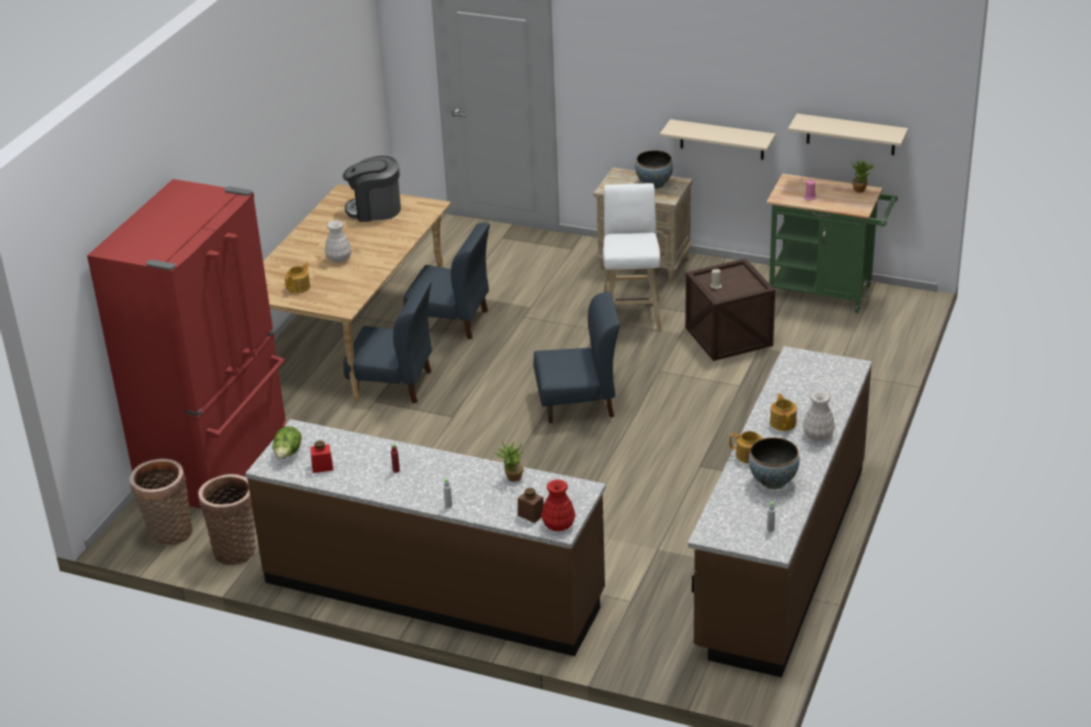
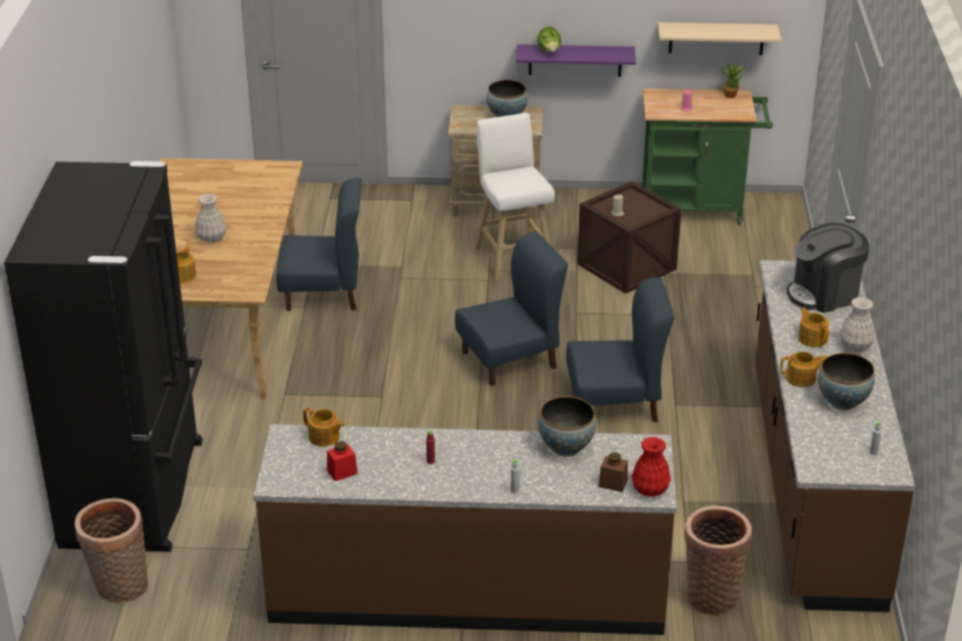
camera: 20 degrees left, 0 degrees up
red fridge [87,179,287,509] -> black fridge [4,161,203,552]
basket [198,474,256,566] -> basket moved to [684,506,752,616]
lettuce [273,426,302,459] -> lettuce moved to [537,27,561,52]
coffee machine [343,156,401,222] -> coffee machine moved to [787,223,869,313]
blue chair [343,281,432,403] -> blue chair moved to [566,277,674,422]
potted plant [494,440,524,482] -> bowl [538,396,596,457]
beige shelf [660,119,776,160] -> purple shelf [516,44,636,77]
none -> teapot [303,408,345,447]

